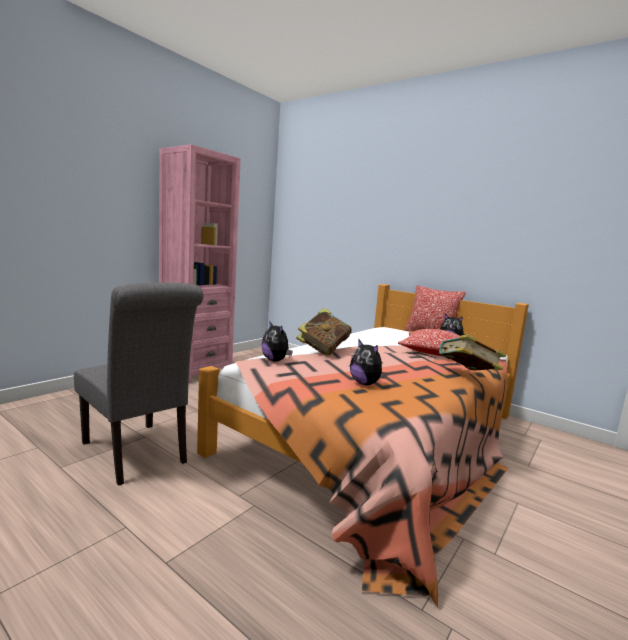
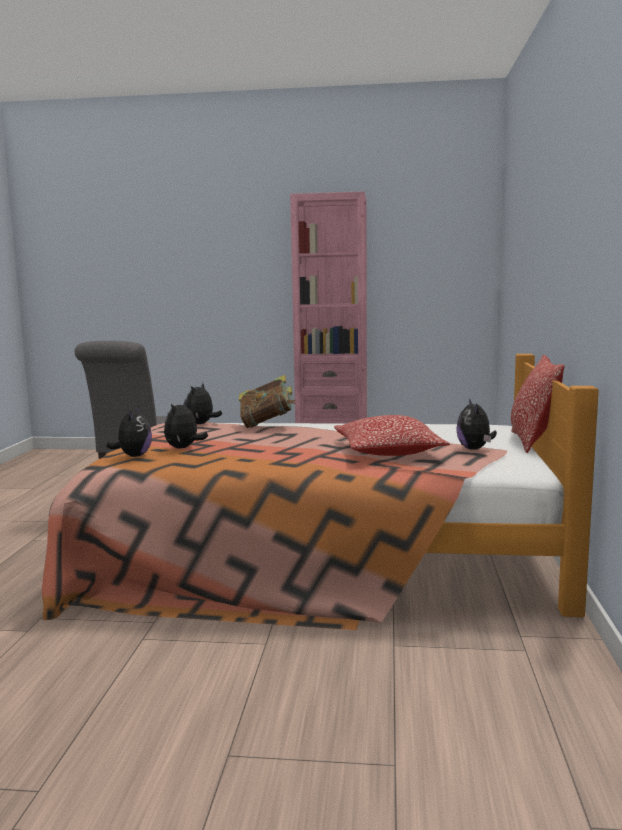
camera: 60 degrees right, 0 degrees up
book [438,334,507,371] -> none
none -> plush toy [106,406,152,457]

